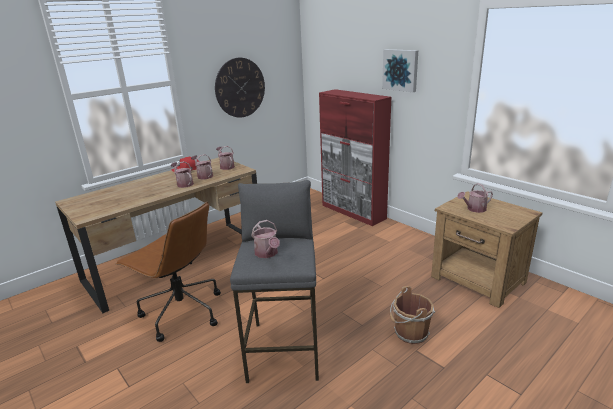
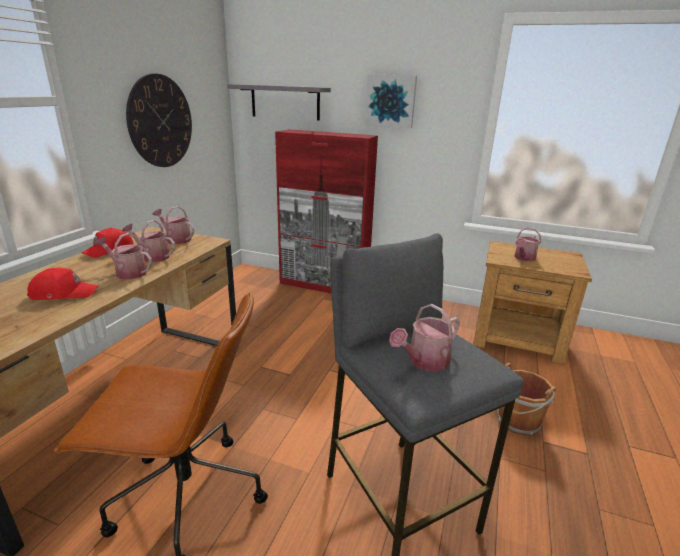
camera: 30 degrees left, 0 degrees up
watering can [251,220,280,258] -> watering can turned 105 degrees clockwise [389,304,460,372]
none -> red cap [27,268,99,300]
none -> grey shelf [227,84,331,120]

